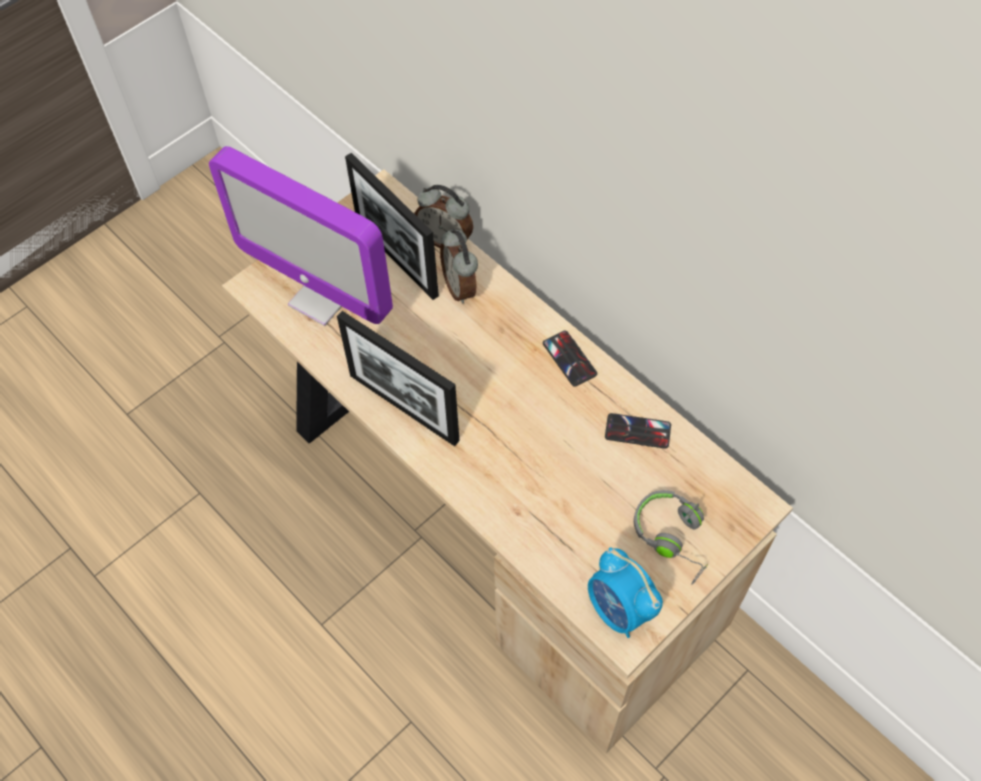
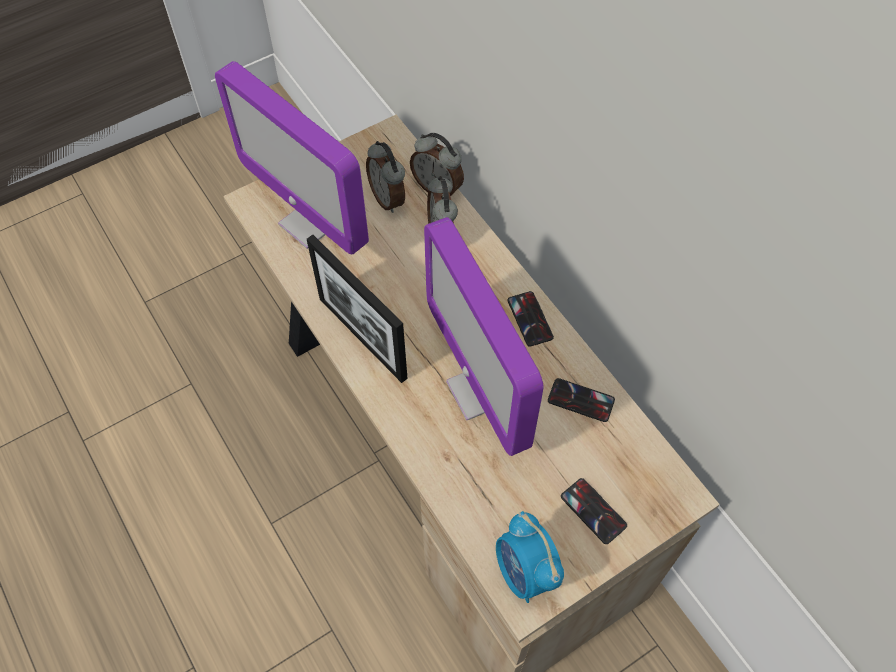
camera: 10 degrees right, 0 degrees up
picture frame [345,153,439,300] -> alarm clock [366,141,405,213]
grey headphones [634,490,708,585] -> phone [561,478,627,544]
none -> monitor [424,217,544,456]

